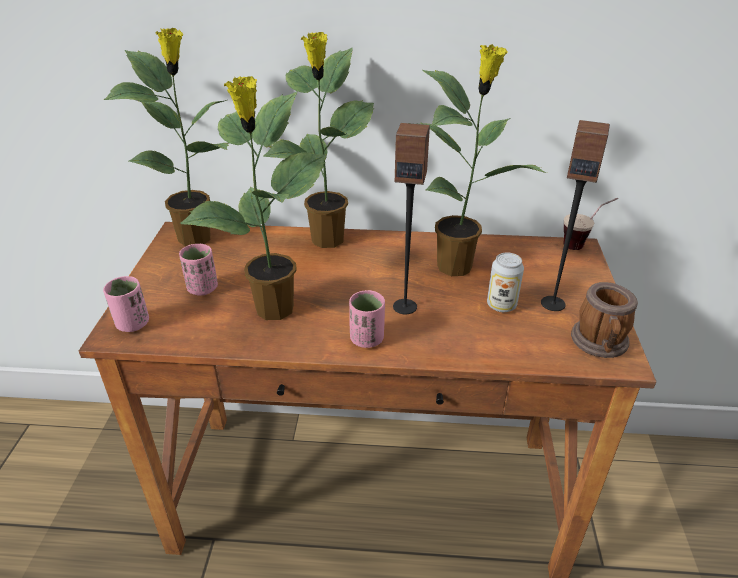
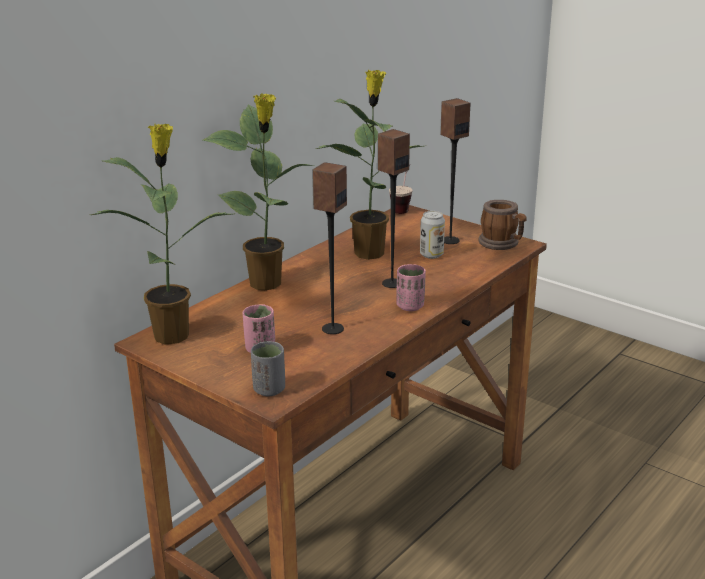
camera: 55 degrees left, 10 degrees down
pink cup [103,276,149,332] -> grey cup [251,341,285,396]
potted plant [180,76,327,320] -> speaker [312,162,347,334]

